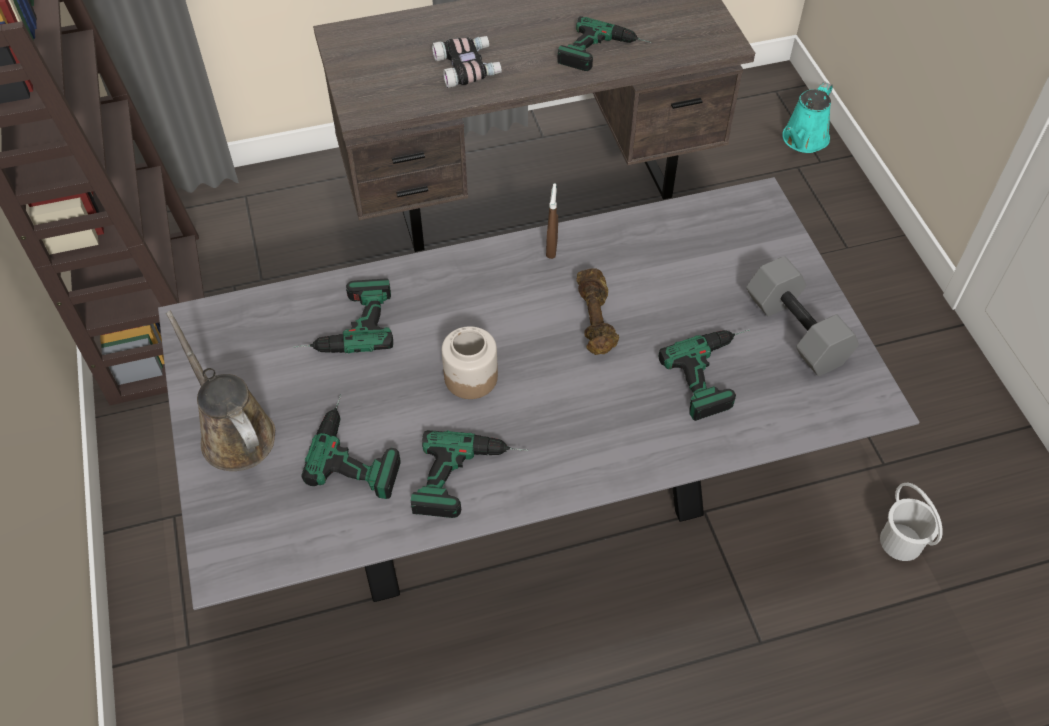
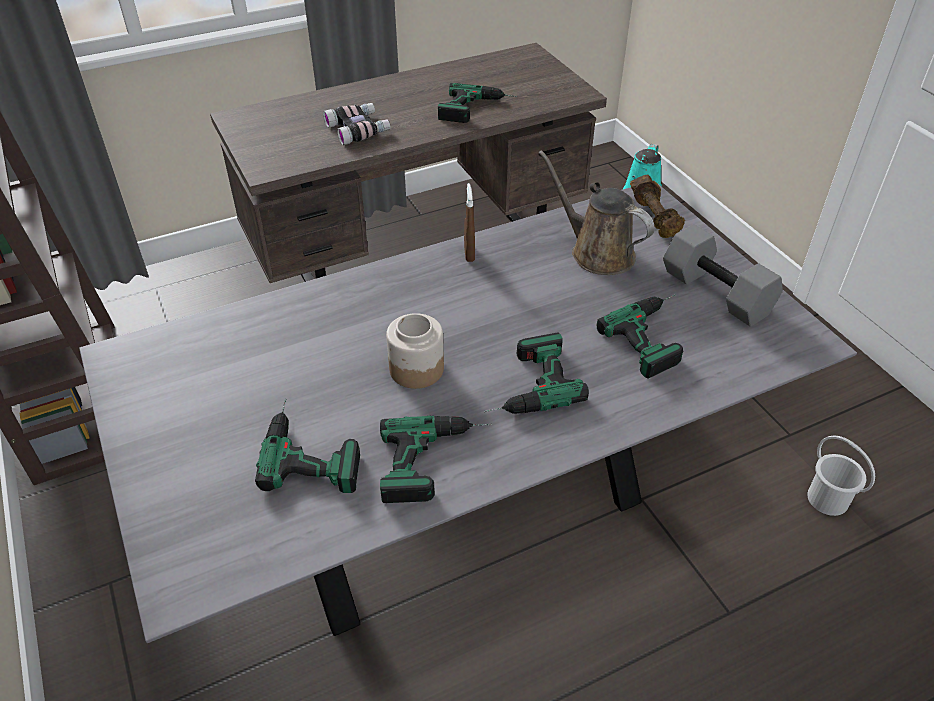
camera: 10 degrees left, 10 degrees down
brown watering can [166,311,275,471] -> brown watering can moved to [539,150,655,275]
power drill [293,278,393,353] -> power drill moved to [484,332,589,414]
brown dumbbell [576,269,619,355] -> brown dumbbell moved to [630,174,685,238]

